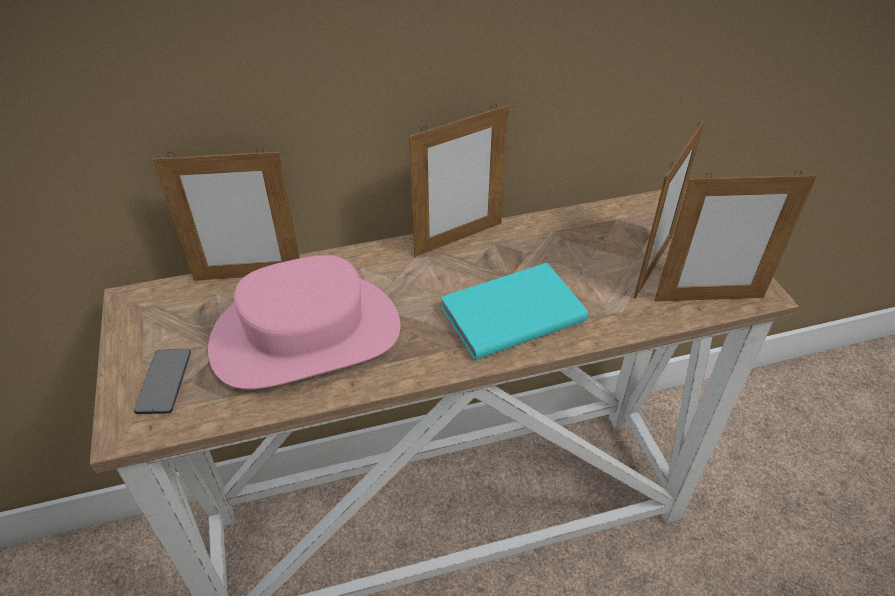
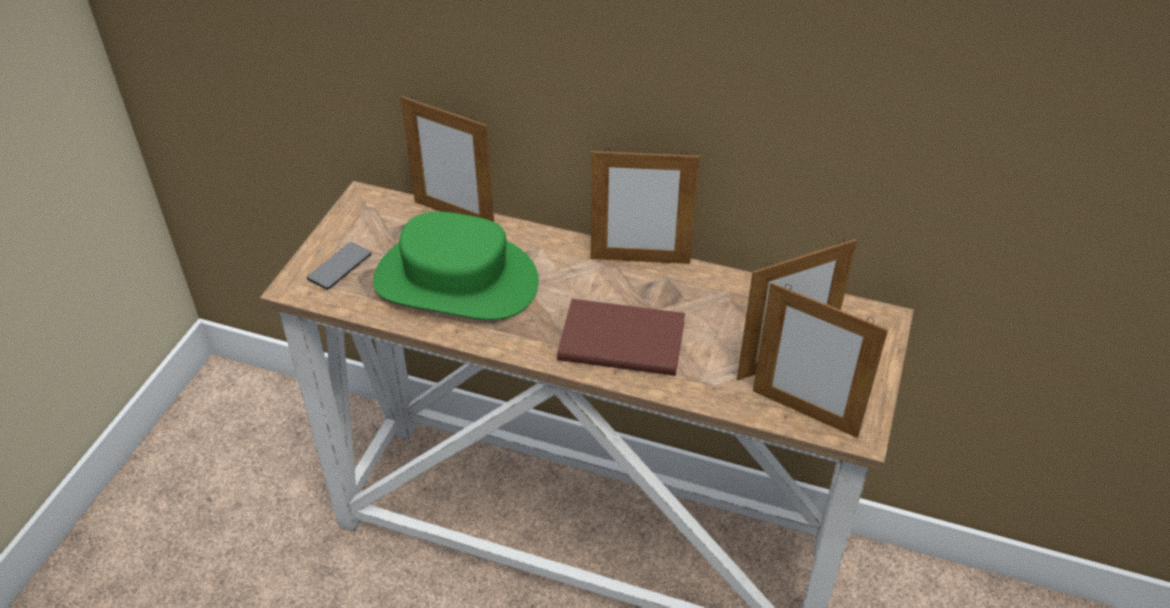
camera: 35 degrees right, 0 degrees up
pink hat [208,255,400,390] -> green hat [373,212,539,320]
turquoise book [441,263,588,360] -> brown book [557,299,685,376]

